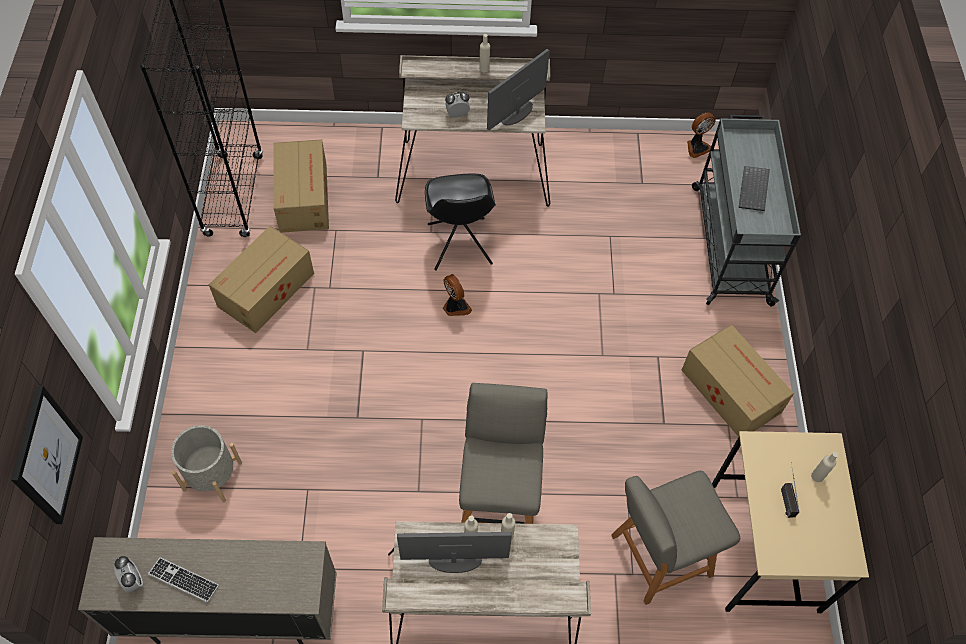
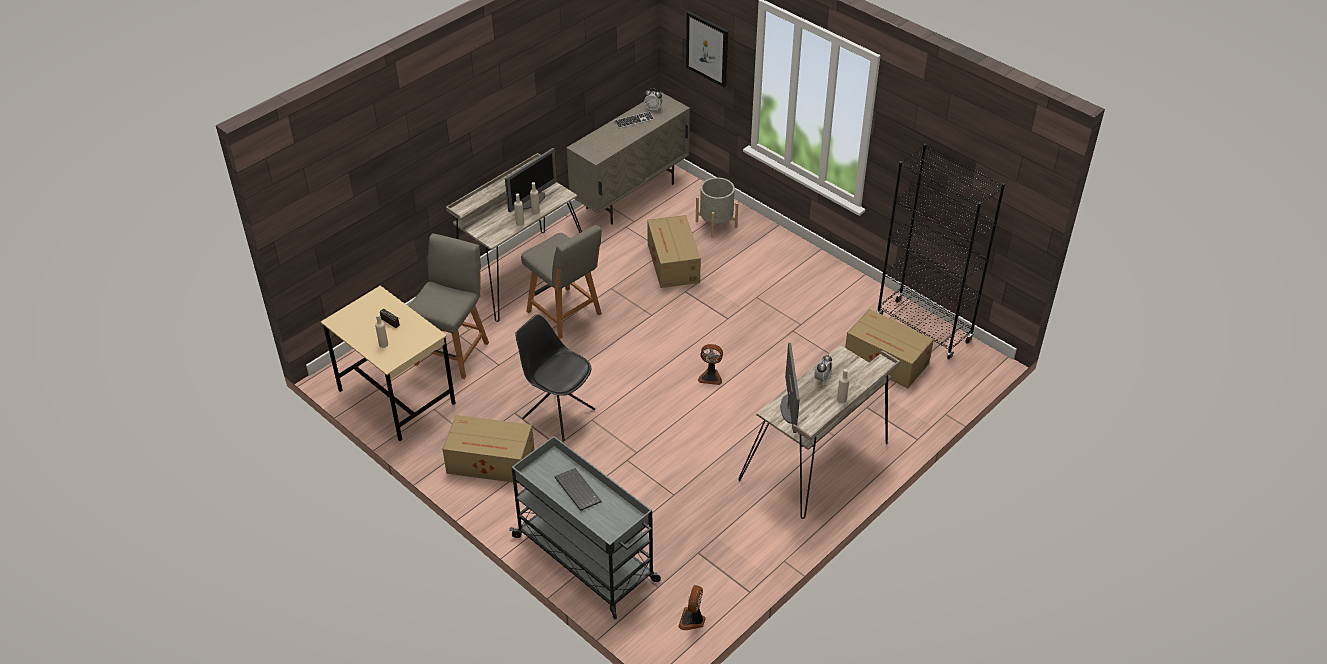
camera: 135 degrees right, 15 degrees down
cardboard box [209,226,314,333] -> cardboard box moved to [647,215,701,288]
black chair [425,174,496,271] -> black chair moved to [515,315,595,441]

